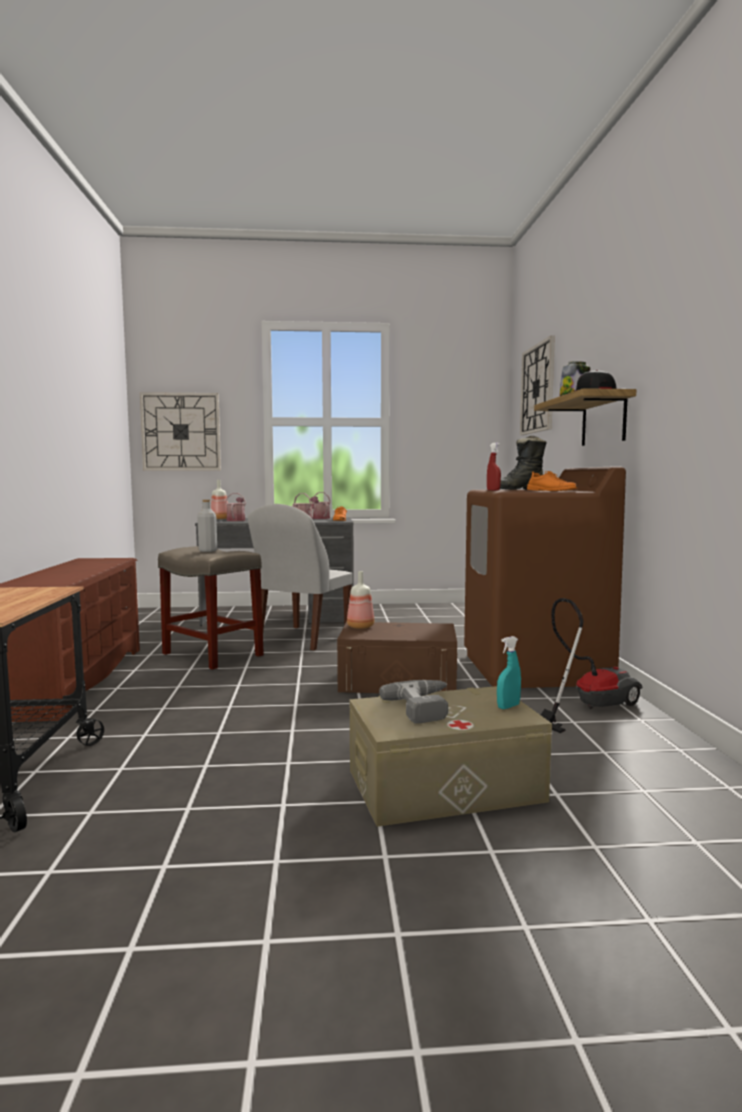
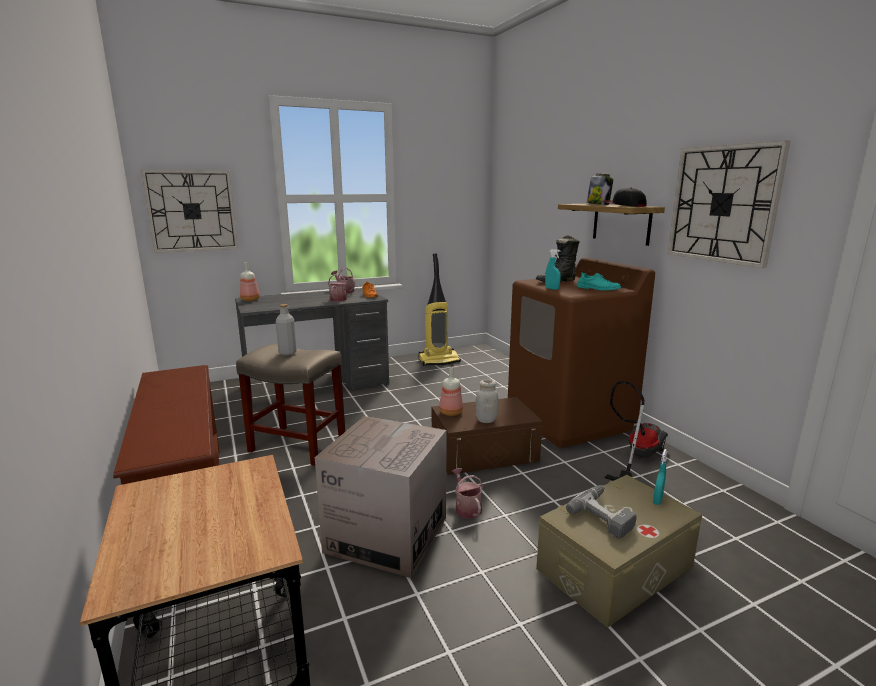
camera: 20 degrees left, 10 degrees up
watering can [225,493,246,521] -> watering can moved to [452,468,483,519]
white chair [247,504,352,651] -> none
red spray bottle [487,442,501,491] -> turquoise spray bottle [545,249,561,290]
wall clock [520,335,555,435] -> wall clock moved to [667,140,790,268]
orange shoe [527,471,577,491] -> turquoise shoe [577,272,621,291]
none -> cardboard box [315,416,447,578]
none -> vacuum cleaner [419,253,461,366]
none -> white jar [476,380,499,423]

